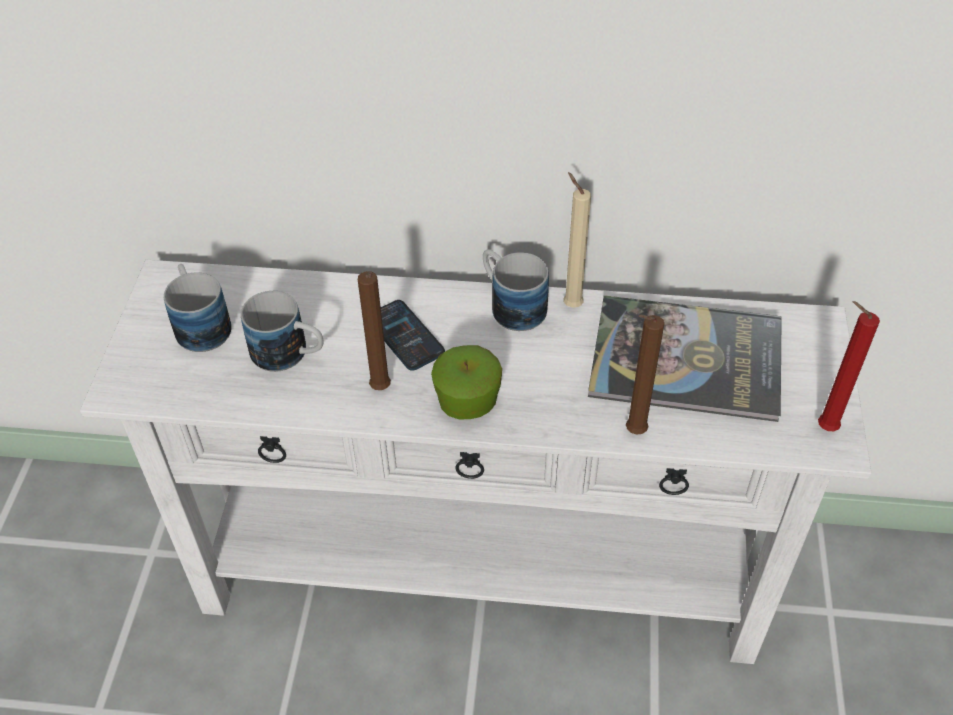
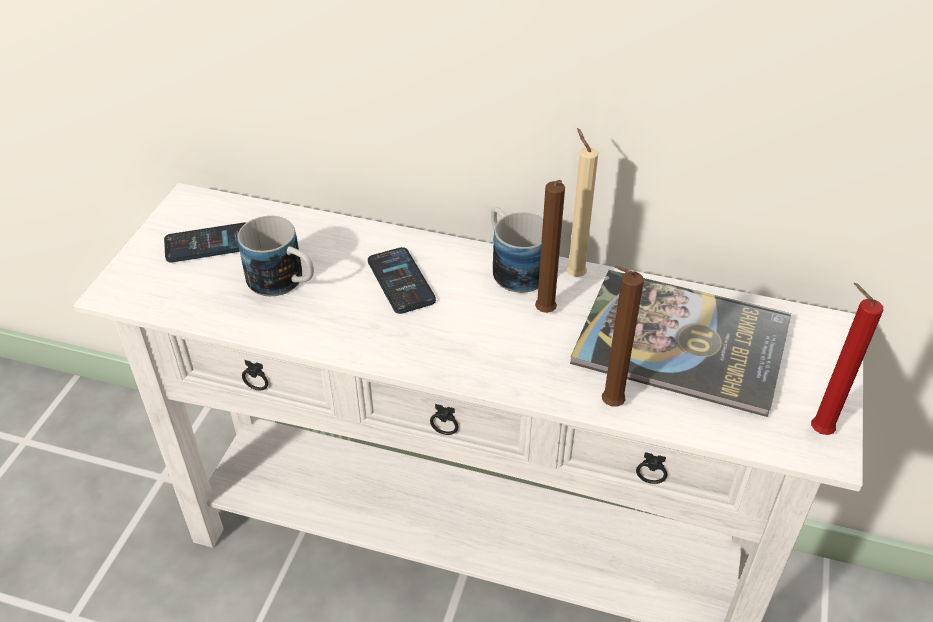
camera: 10 degrees right, 5 degrees down
mug [164,264,232,352] -> phone [164,222,247,262]
brown candle [358,271,391,390] -> brown candle moved to [535,180,565,313]
apple [431,345,502,419] -> none

